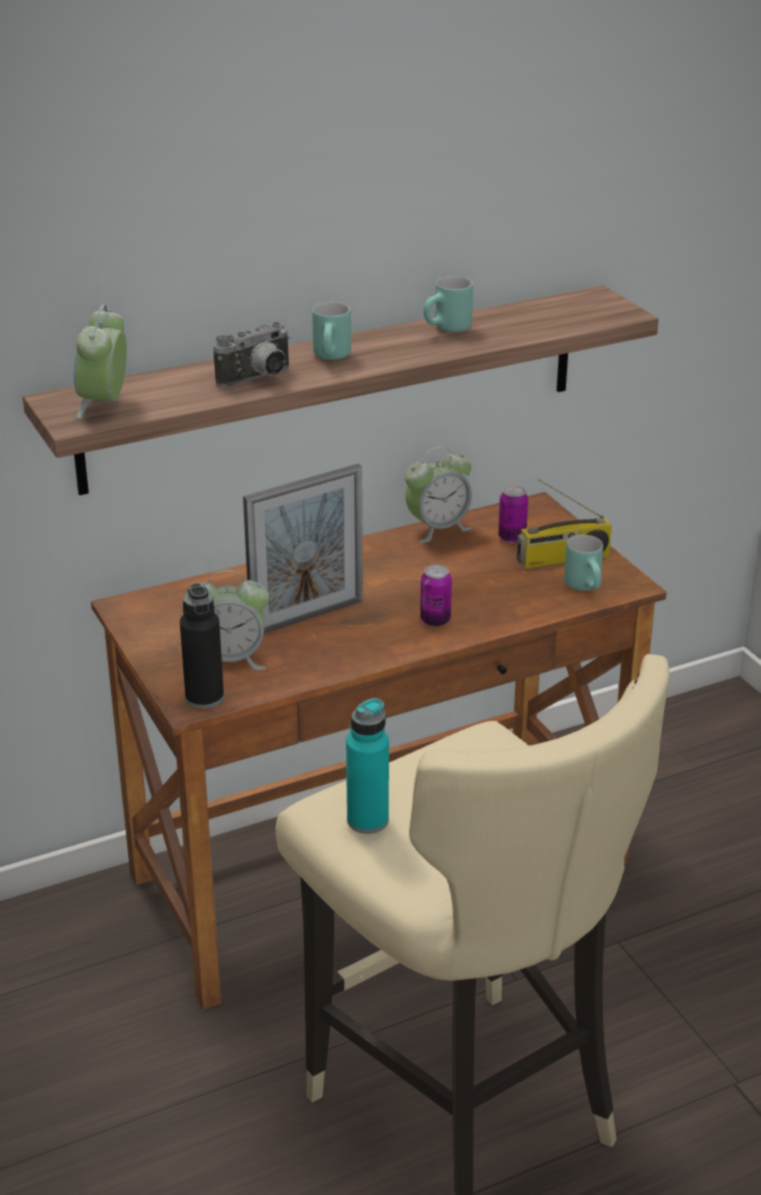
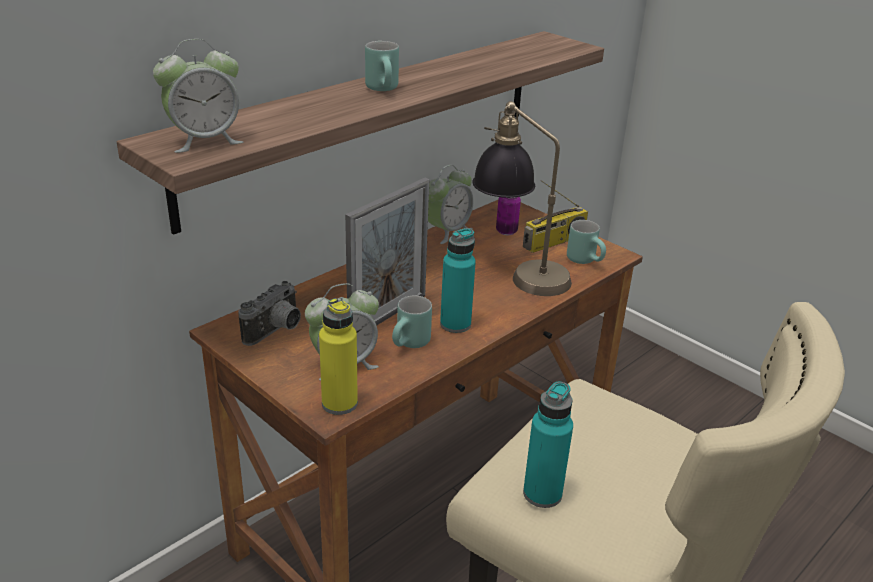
camera: 20 degrees left, 0 degrees up
alarm clock [74,305,127,419] -> alarm clock turned 105 degrees counterclockwise [153,39,243,153]
black bottle [180,583,224,709] -> yellow bottle [319,298,358,415]
camera [213,322,290,387] -> camera moved to [238,281,301,346]
can [420,565,452,627] -> none
turquoise mug [423,276,473,332] -> turquoise mug moved to [392,296,432,348]
none -> turquoise bottle [440,228,476,333]
none -> table lamp [472,101,572,296]

